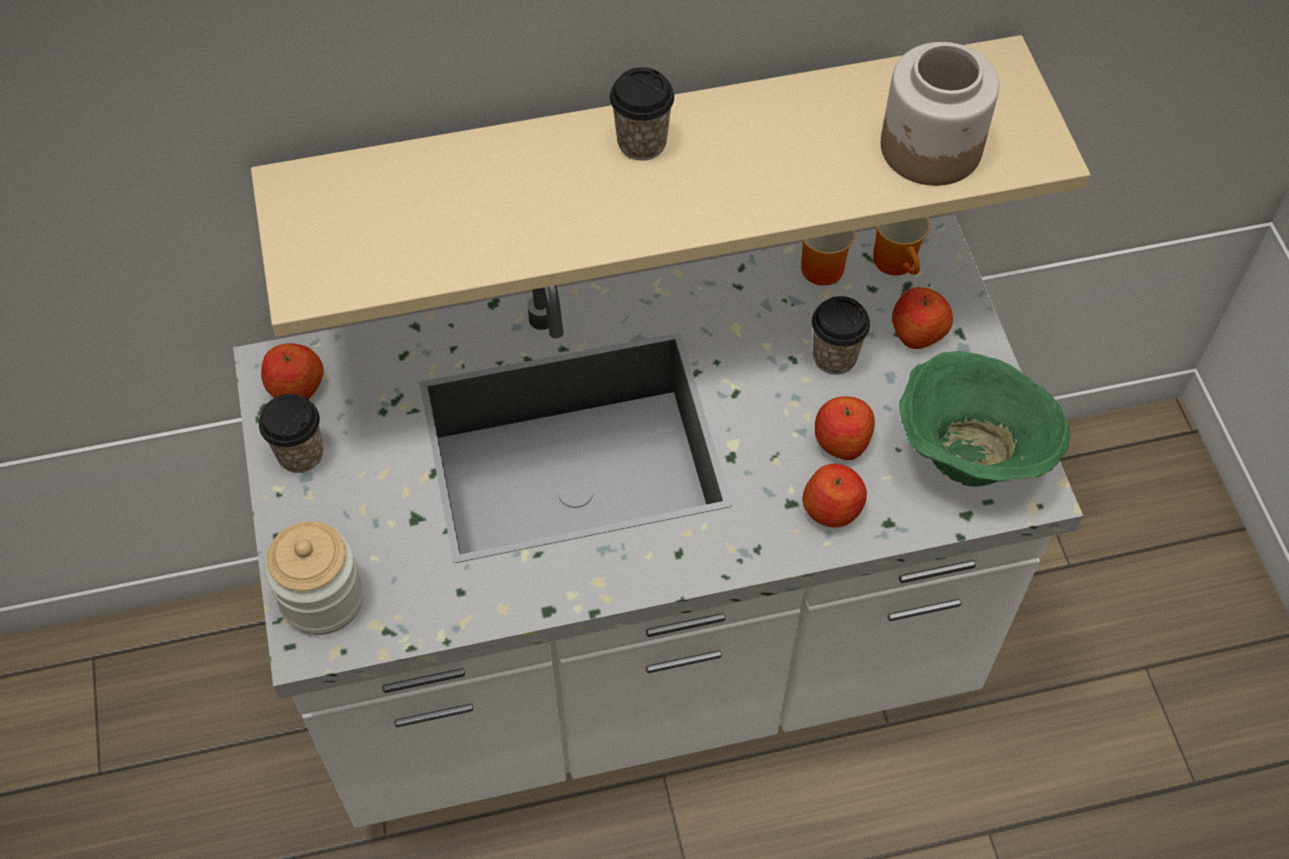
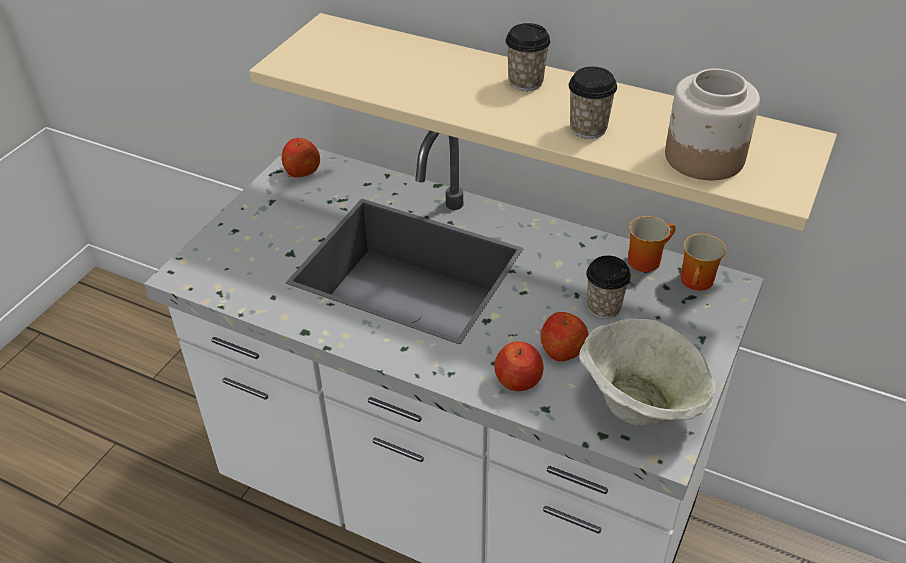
camera: 40 degrees right, 15 degrees down
cup [259,394,323,473] -> cup moved to [569,67,617,139]
jar [264,521,364,635] -> none
apple [892,287,953,349] -> none
green bowl [899,351,1071,486] -> beige bowl [579,318,716,426]

